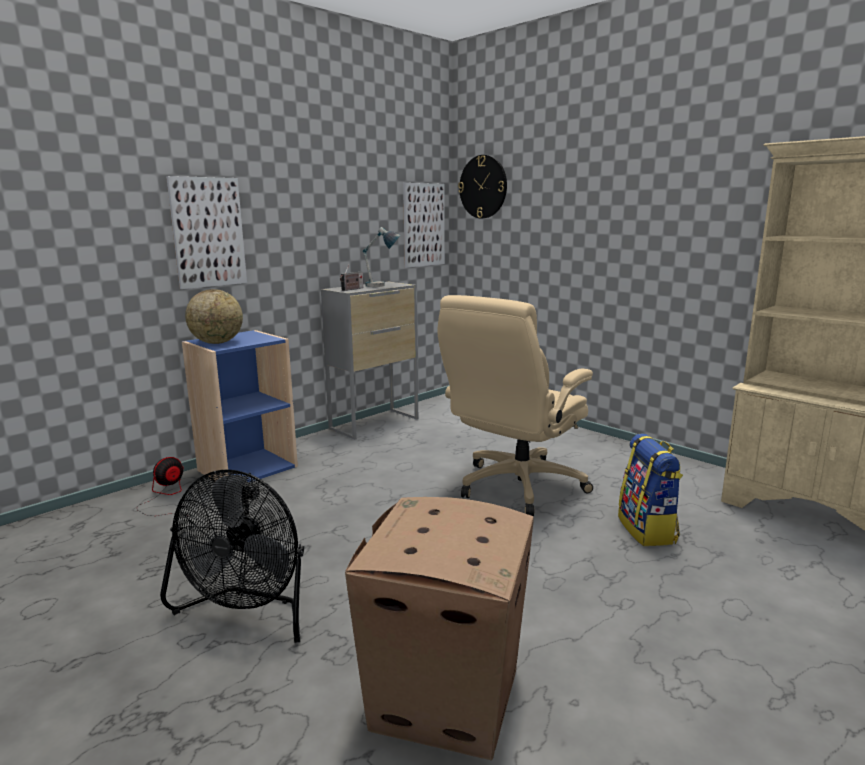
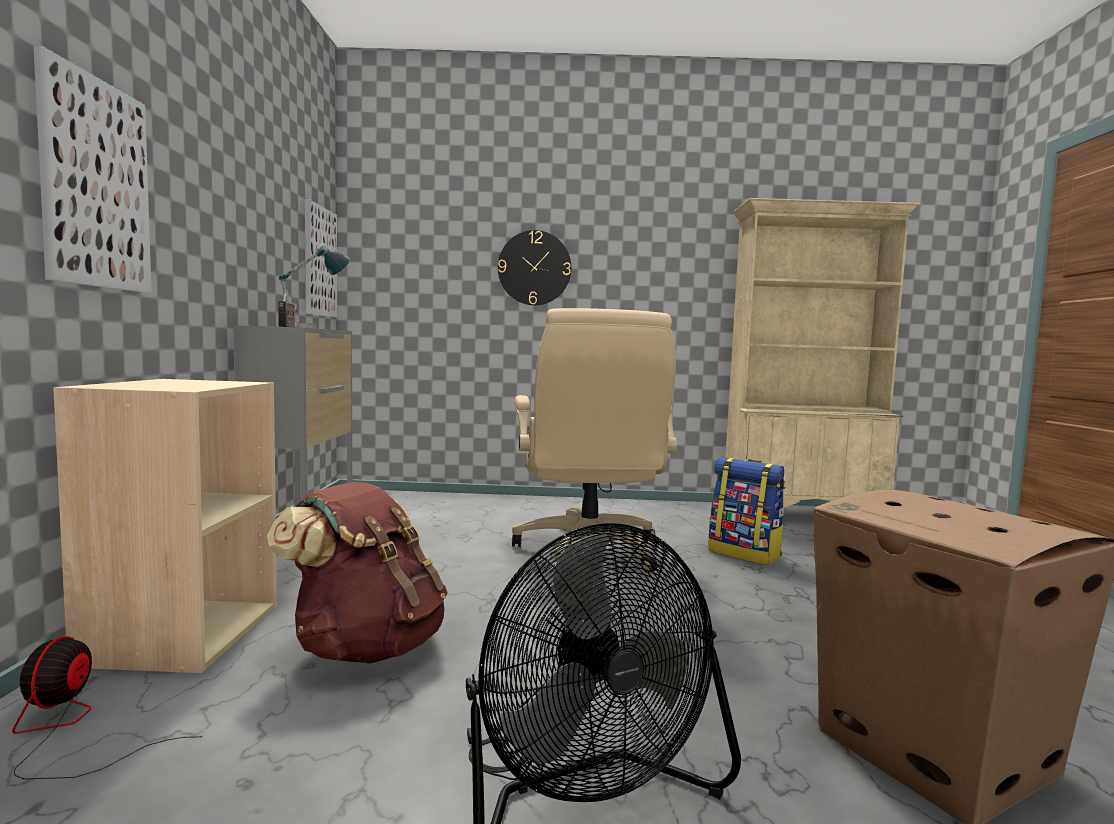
camera: 45 degrees left, 10 degrees down
blue bookcase [182,330,298,482] -> beige bookcase [53,379,277,673]
globe [185,289,243,344] -> none
wall clock [458,155,507,219] -> wall clock moved to [498,230,571,305]
none -> brown backpack [267,482,448,664]

